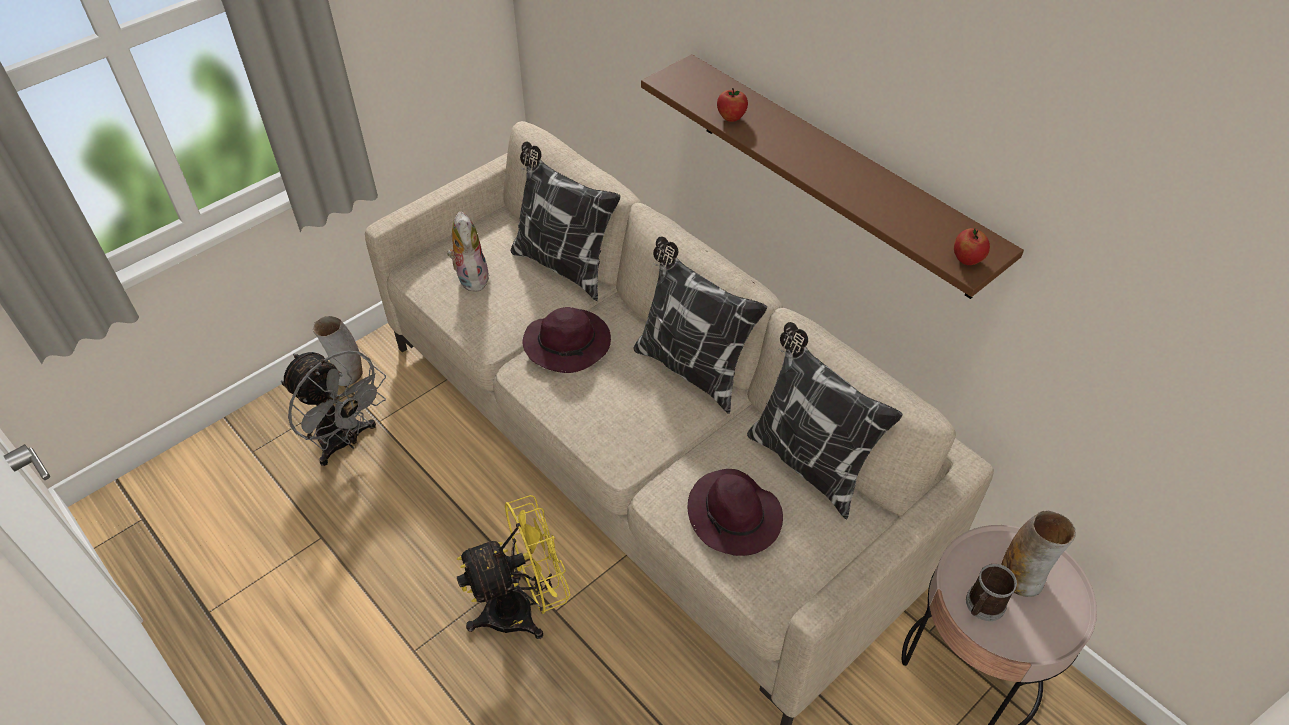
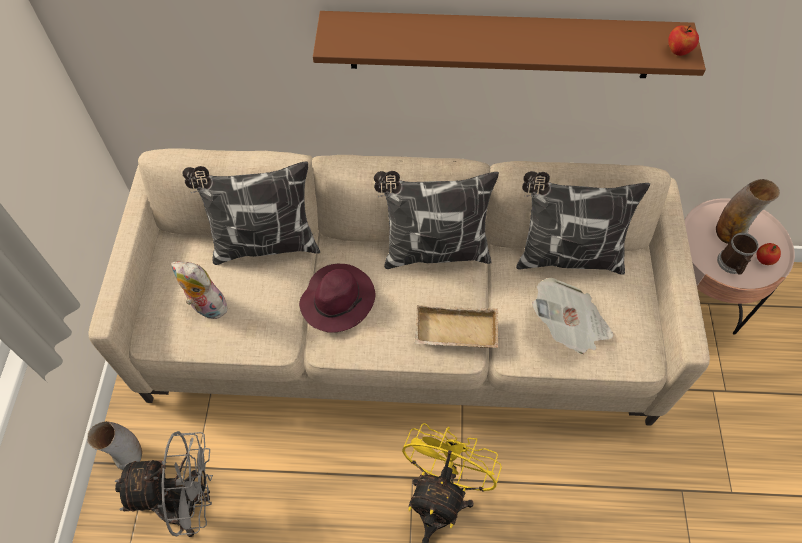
camera: 45 degrees left, 10 degrees up
purple hat [688,469,783,556] -> newspaper [532,278,613,354]
apple [717,88,748,122] -> apple moved to [757,243,781,265]
none -> beige tray [415,305,499,348]

